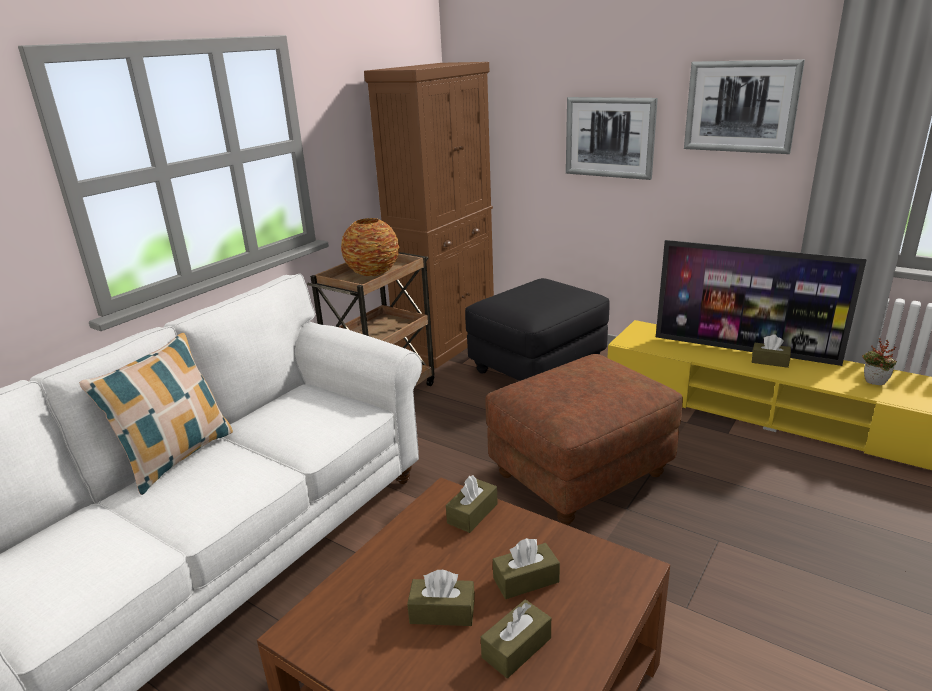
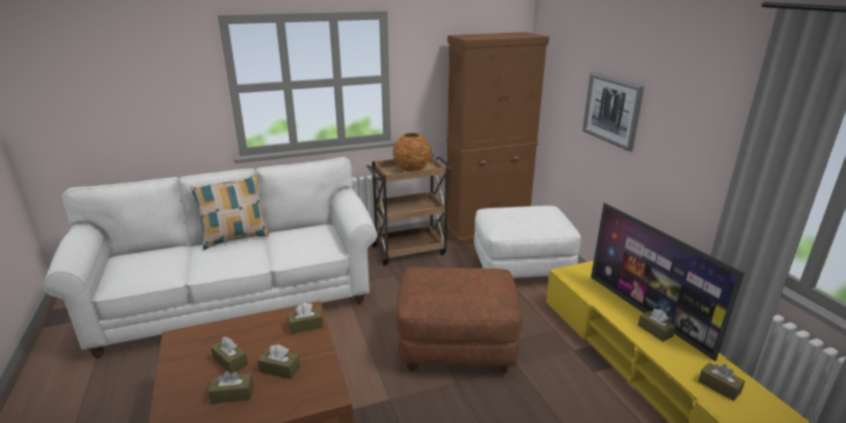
camera: 35 degrees right, 0 degrees up
black ottoman [465,278,610,381] -> white ottoman [474,206,581,278]
picture [684,60,805,154] -> none
potted plant [862,338,897,385] -> brown tissue box [698,362,745,401]

